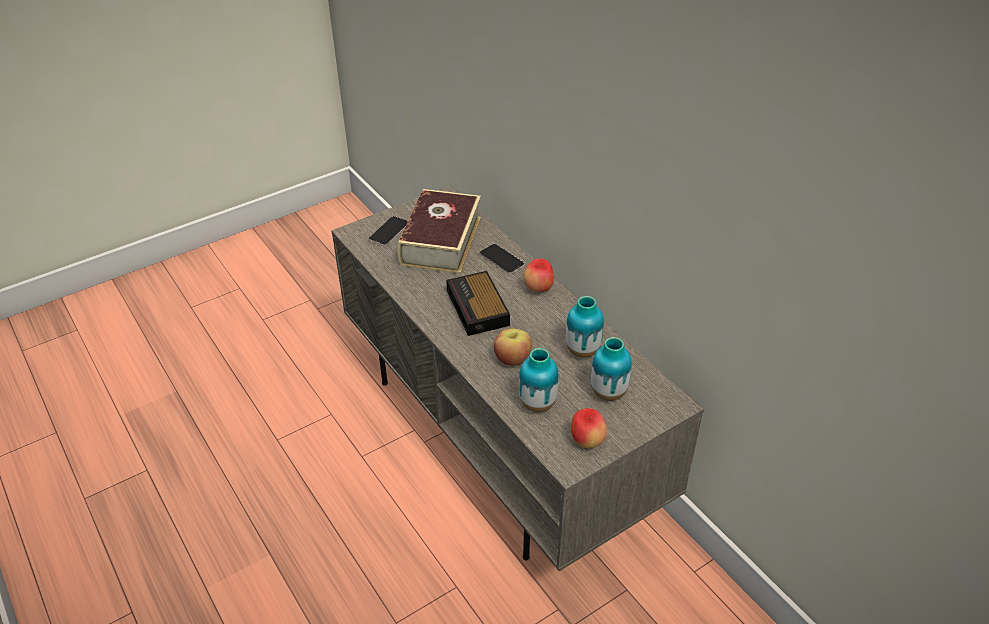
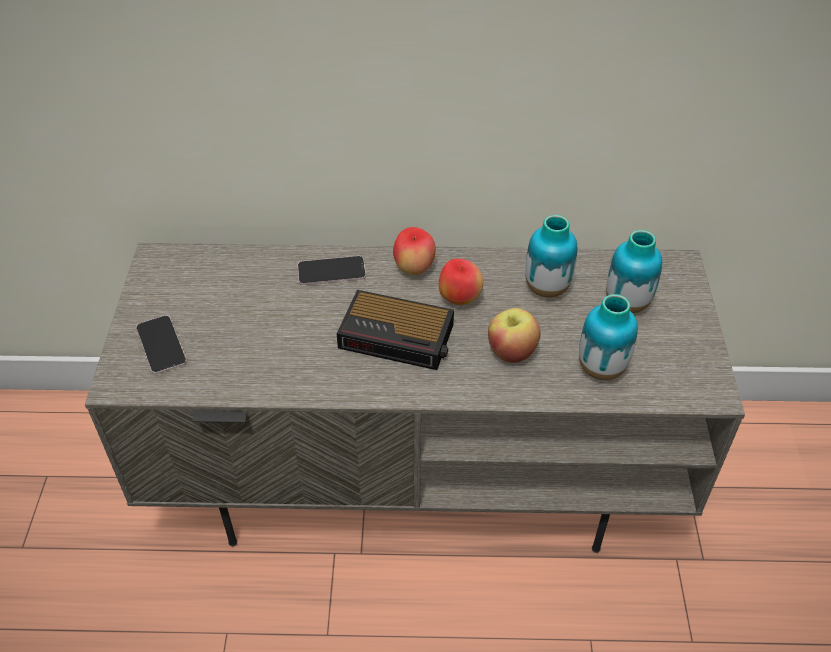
camera: 55 degrees left, 5 degrees up
book [398,189,481,274] -> none
apple [571,408,607,449] -> apple moved to [439,258,484,305]

